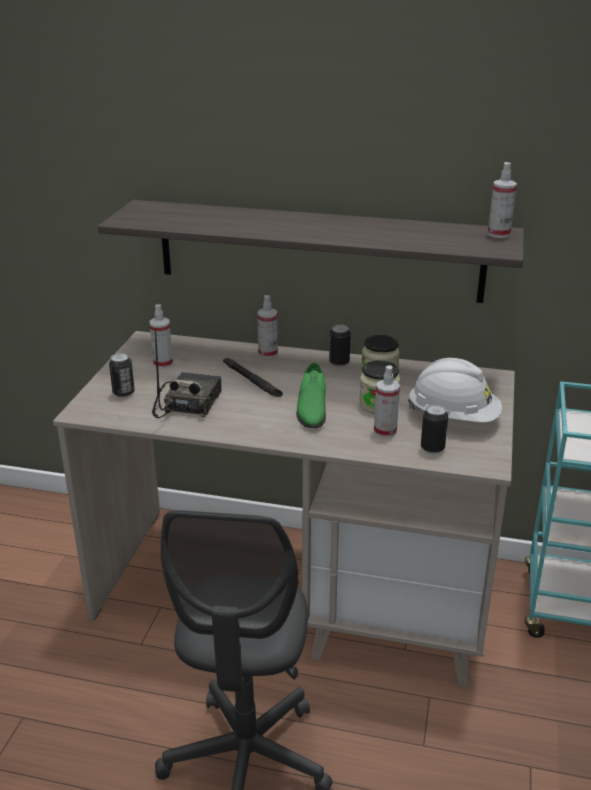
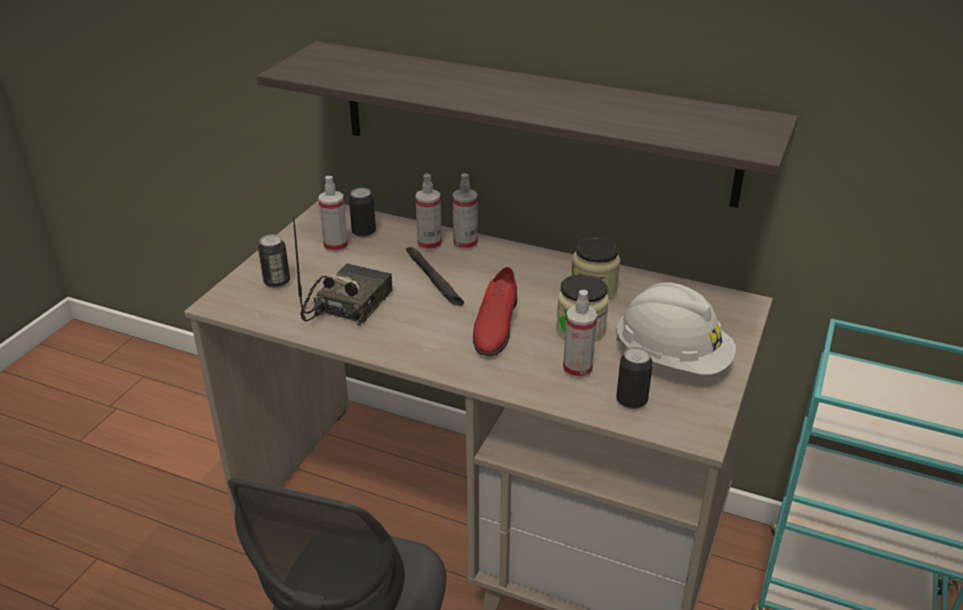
camera: 10 degrees right, 5 degrees up
green shoe [296,363,326,428] -> red shoe [473,267,517,356]
can [329,325,351,366] -> can moved to [349,188,376,238]
spray bottle [488,162,517,238] -> spray bottle moved to [415,174,442,251]

